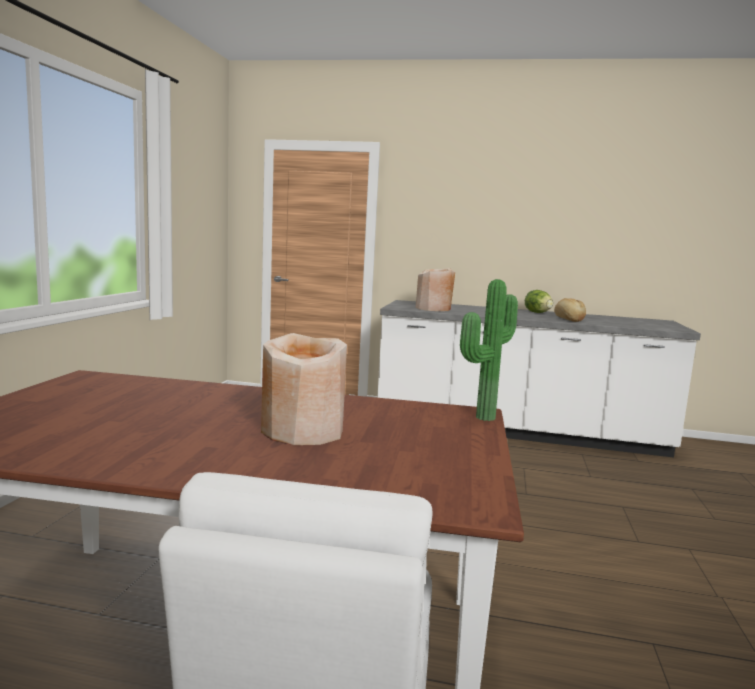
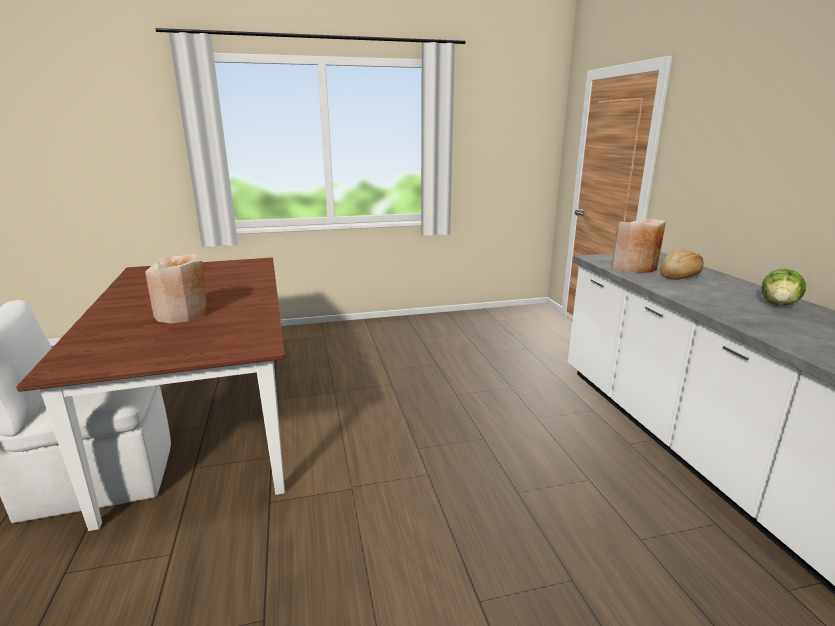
camera: 65 degrees right, 10 degrees up
potted plant [460,279,518,421] -> none
bread [554,298,586,322] -> bread moved to [660,250,704,280]

